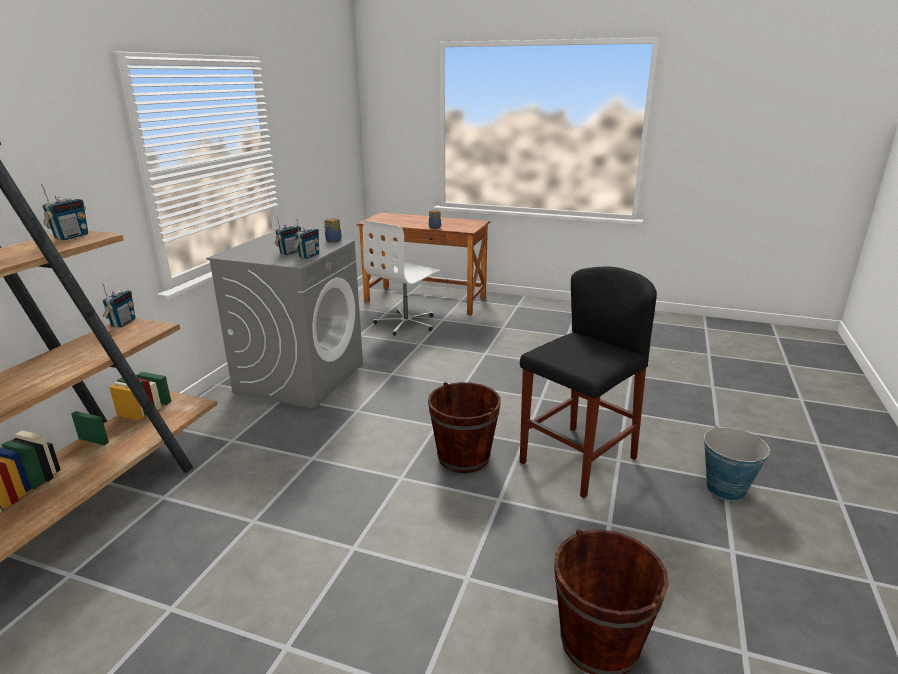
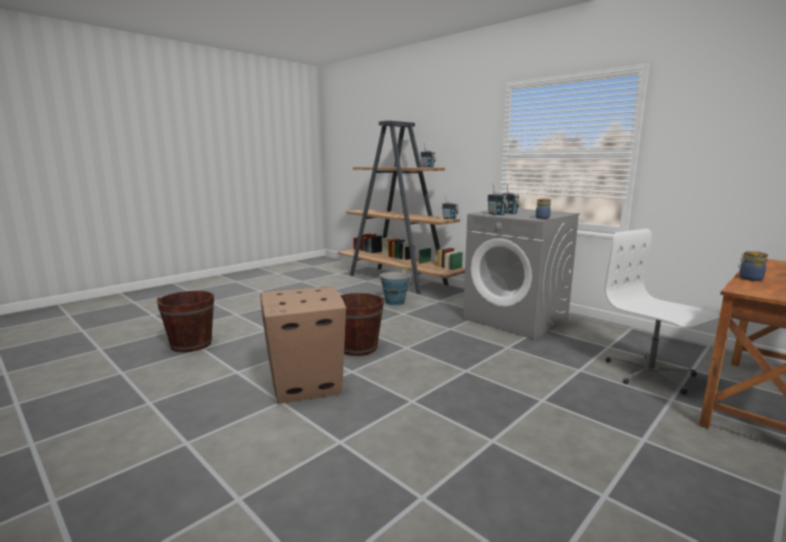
camera: 115 degrees right, 10 degrees down
black stool [520,266,657,498] -> cardboard box [260,286,346,404]
bucket [704,426,770,501] -> bucket moved to [379,272,411,306]

